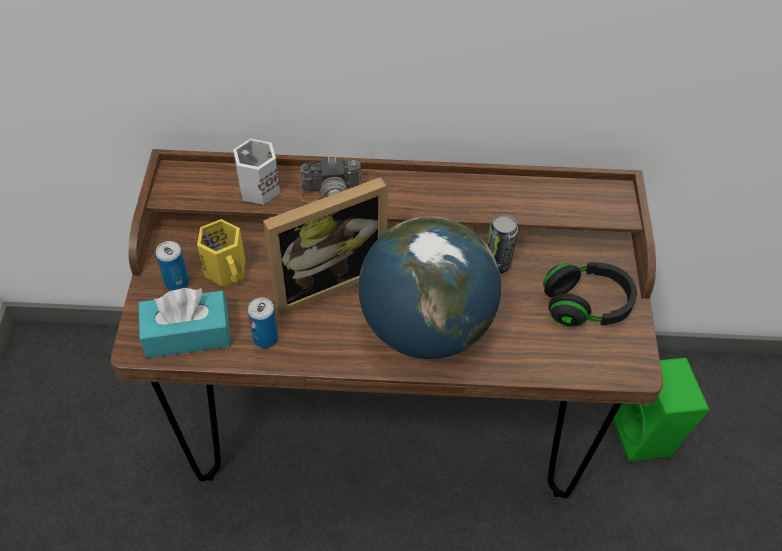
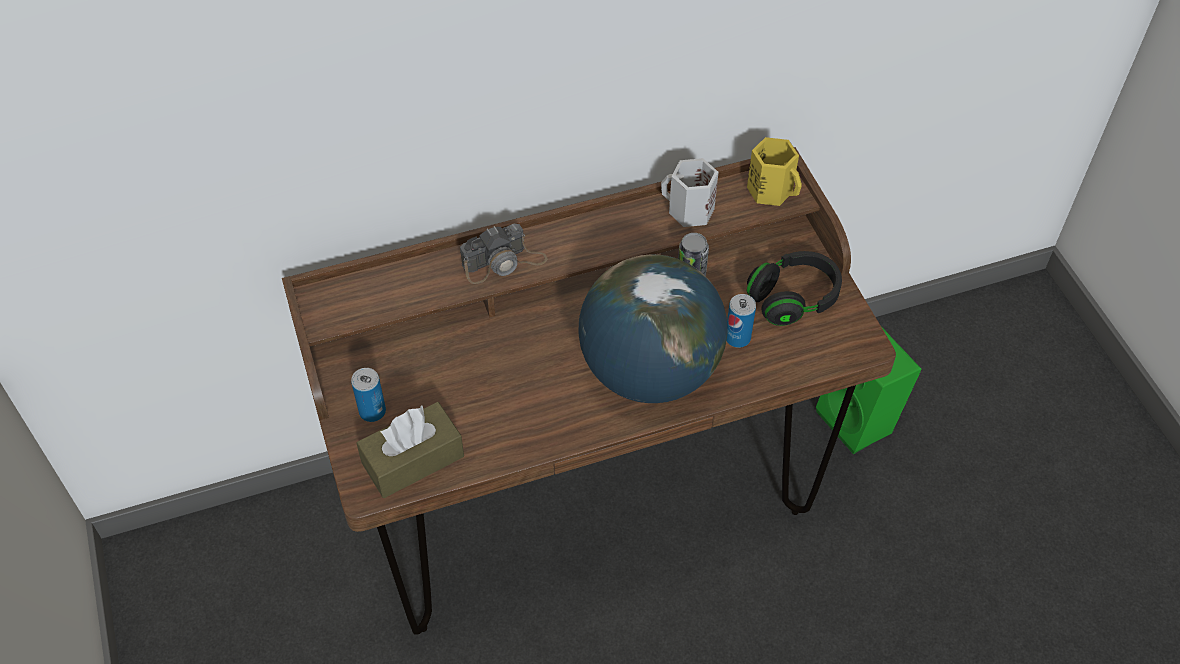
camera: 20 degrees left, 0 degrees up
turquoise tissue box [138,288,231,359] -> brown tissue box [357,402,464,498]
yellow mug [197,219,246,286] -> yellow mug moved to [747,137,802,206]
white mug [233,138,280,205] -> white mug moved to [661,158,718,227]
can [248,297,278,348] -> can moved to [726,294,756,348]
picture frame [263,177,388,315] -> none

